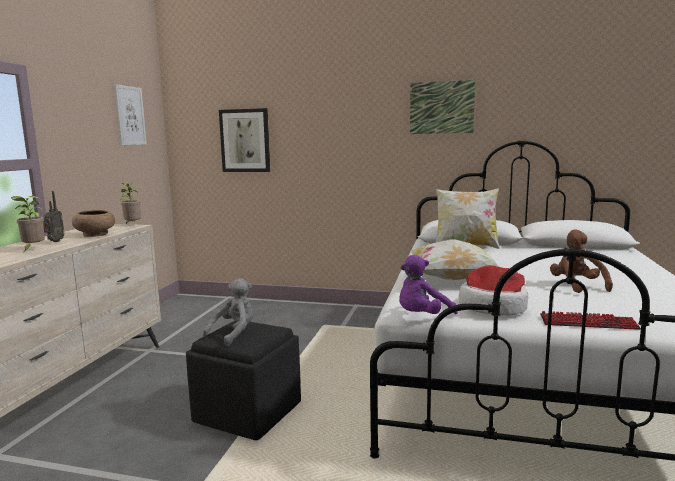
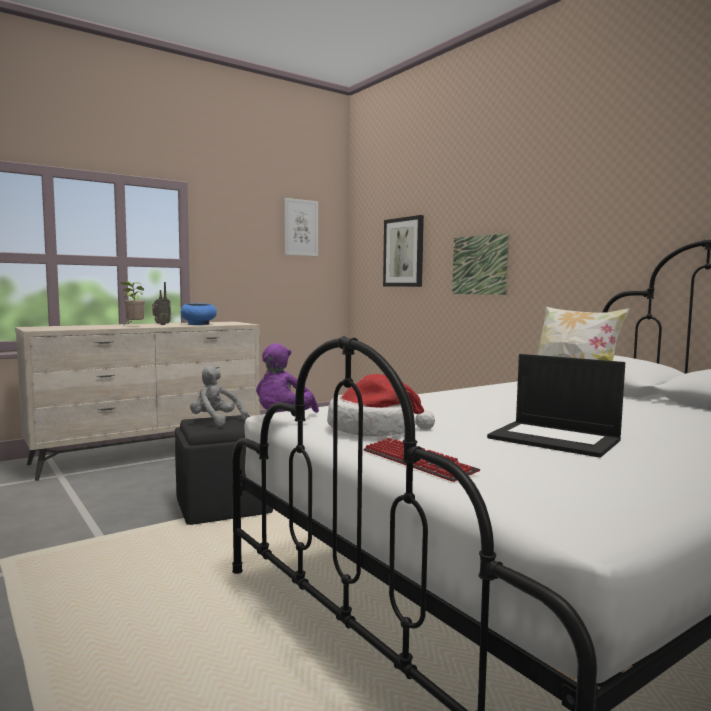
camera: 40 degrees right, 5 degrees down
brown bowl [72,210,115,237] -> blue bowl [180,303,217,325]
potted plant [120,183,141,224] -> none
grey plush toy [203,278,254,346] -> grey plush toy turned 135 degrees counterclockwise [190,366,248,426]
purple plush toy [399,255,458,314] -> purple plush toy turned 75 degrees counterclockwise [256,343,319,413]
picture [410,80,475,134] -> picture moved to [452,233,510,295]
pillow [410,239,499,280] -> none
brown plush toy [550,229,613,293] -> laptop [487,354,625,458]

